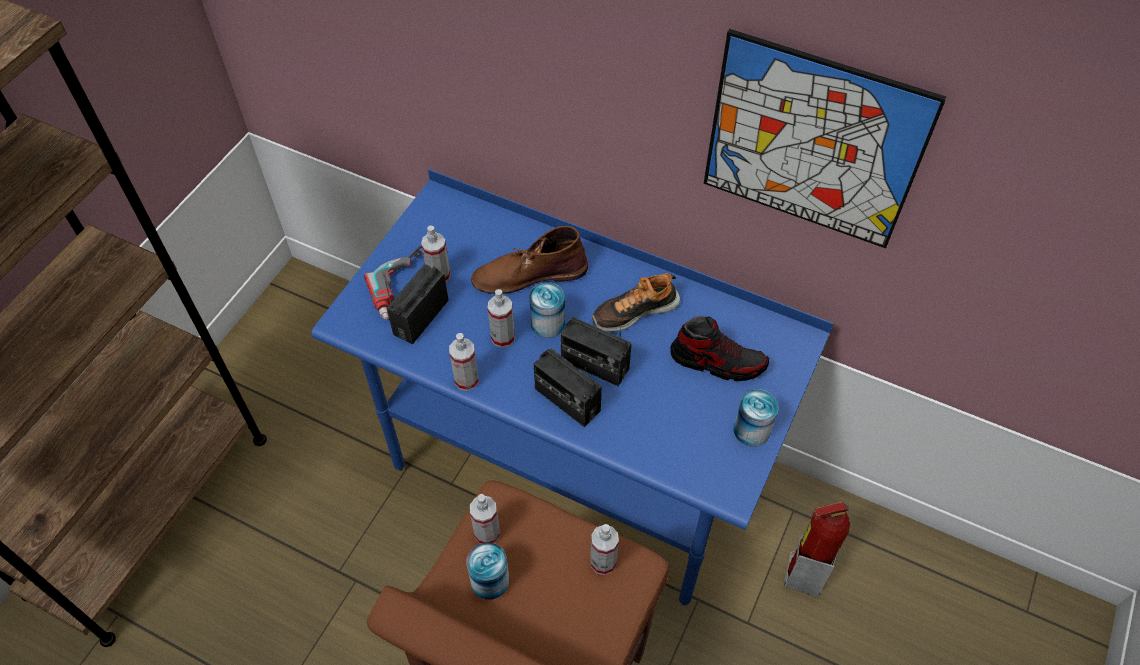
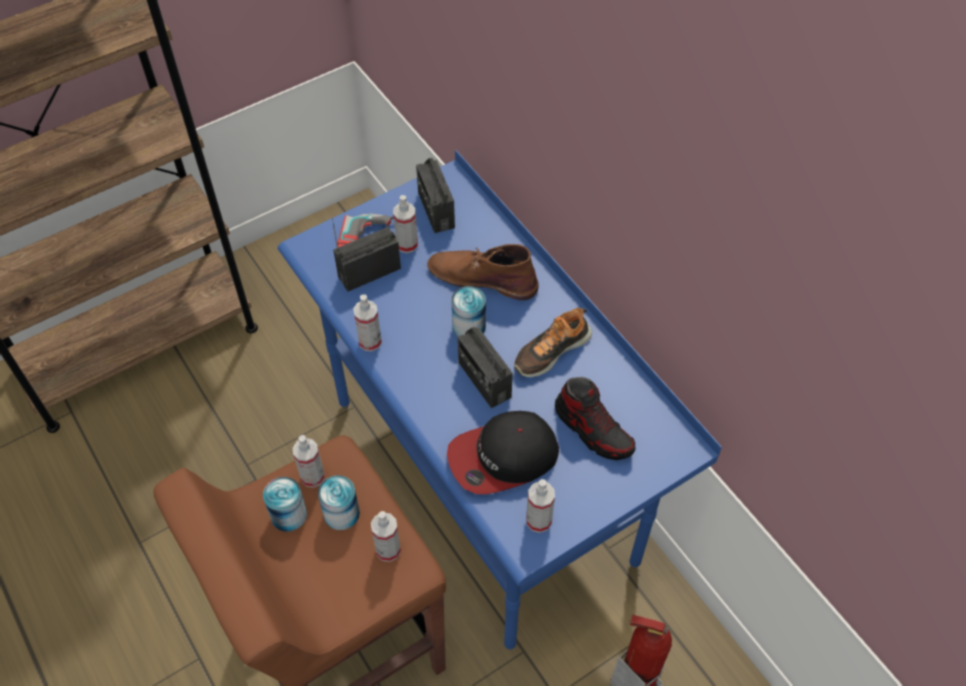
camera: 30 degrees right, 0 degrees up
spray bottle [488,289,515,348] -> spray bottle moved to [526,479,555,533]
radio [534,348,602,427] -> radio moved to [416,158,455,233]
shoe [592,273,680,331] -> shoe turned 45 degrees counterclockwise [514,308,592,377]
picture [704,29,947,248] -> none
can [734,389,779,447] -> can moved to [318,475,360,530]
none -> cap [447,411,559,494]

